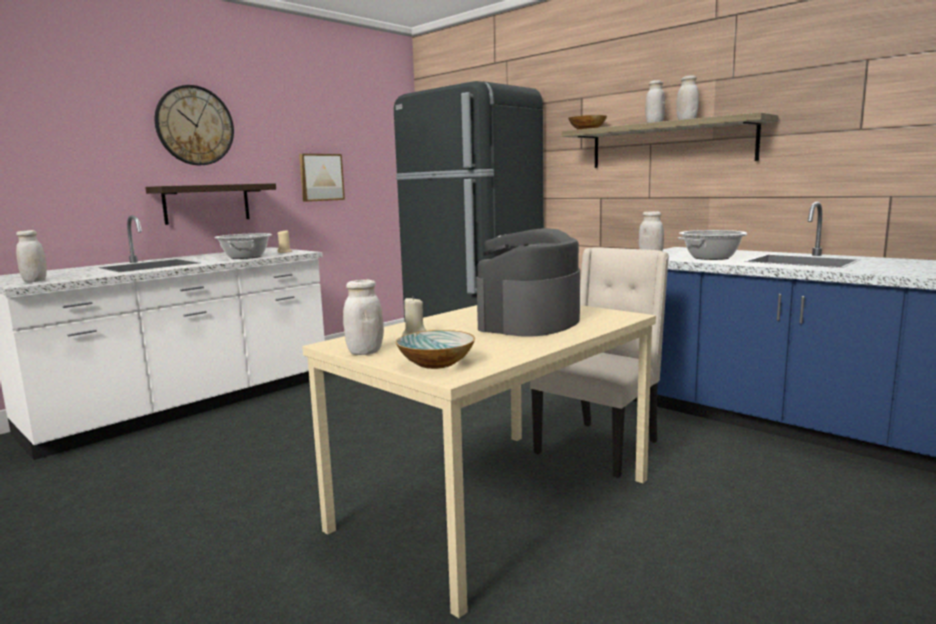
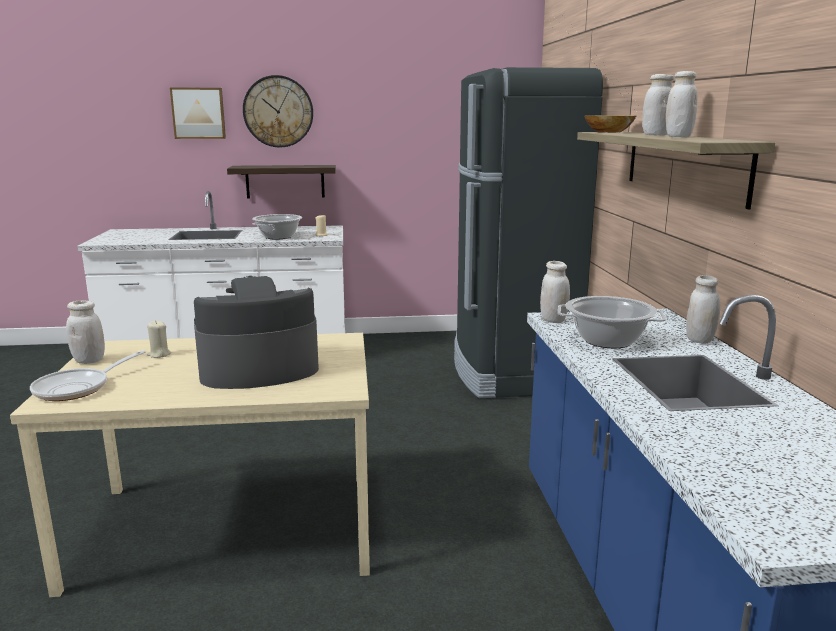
camera: 40 degrees right, 5 degrees up
white jar [16,230,47,282] -> white jar moved to [686,275,720,344]
picture [299,154,345,202] -> picture moved to [170,88,226,139]
bowl [395,330,475,369] -> frying pan [30,350,146,401]
beige chair [530,247,669,478] -> none

